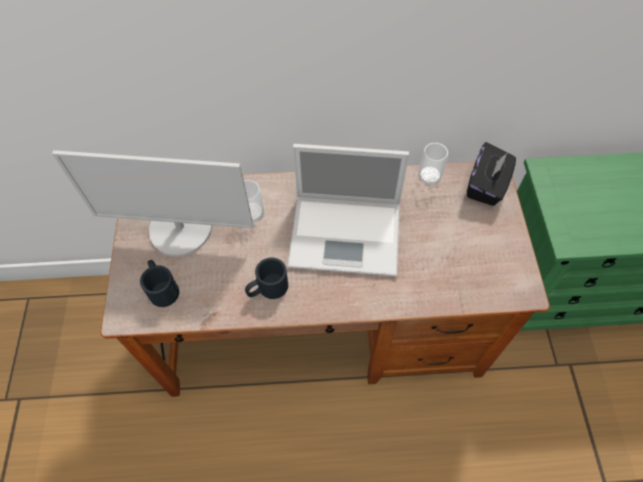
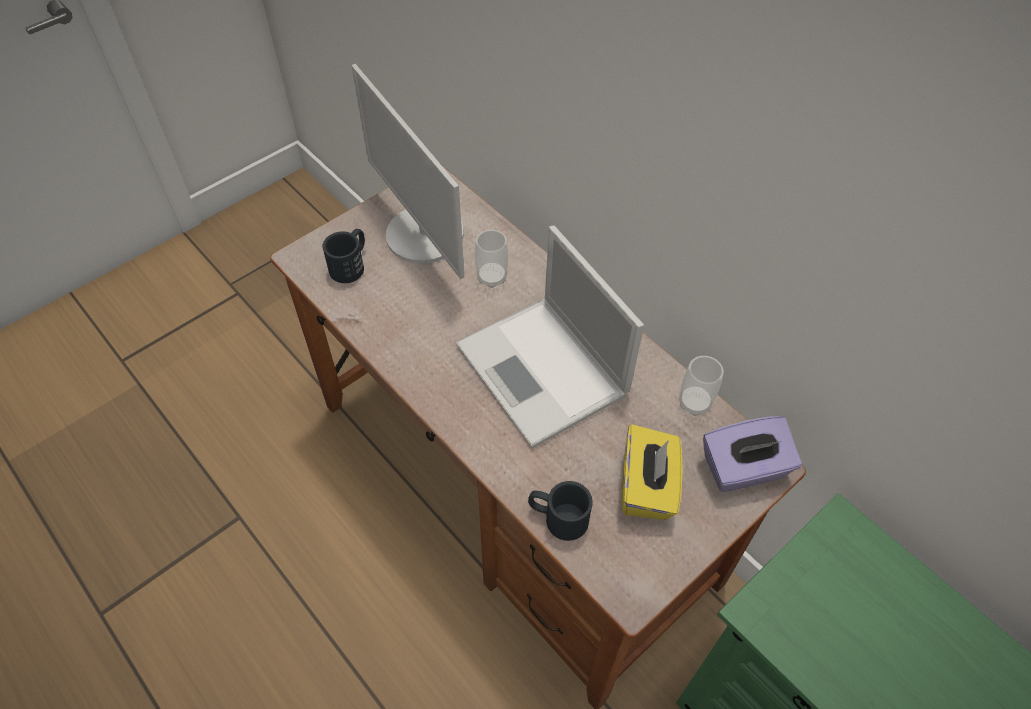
camera: 50 degrees right, 5 degrees down
black mug [245,258,288,299] -> black mug moved to [528,481,593,541]
black tissue box [467,142,516,206] -> purple tissue box [703,416,802,492]
none -> yellow tissue box [622,425,682,520]

